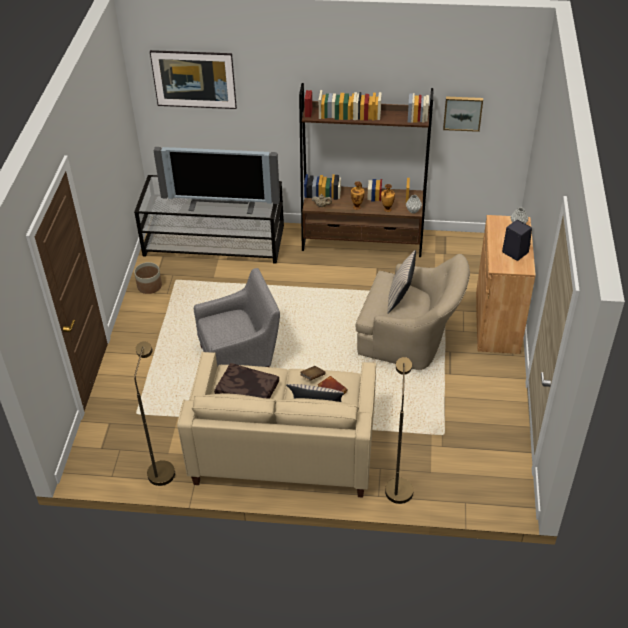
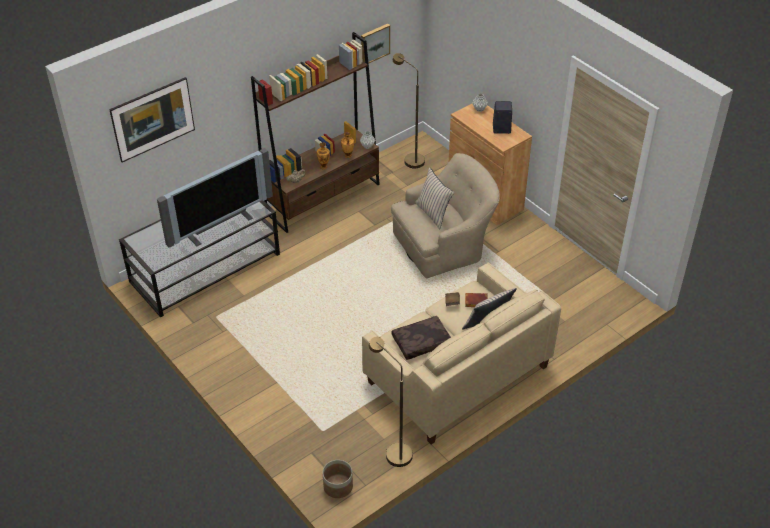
camera: 45 degrees left, 0 degrees up
planter [134,262,162,294] -> planter moved to [322,460,353,498]
grey armchair [194,268,280,367] -> none
brown floor lamp [385,357,414,504] -> brown floor lamp moved to [393,53,425,168]

